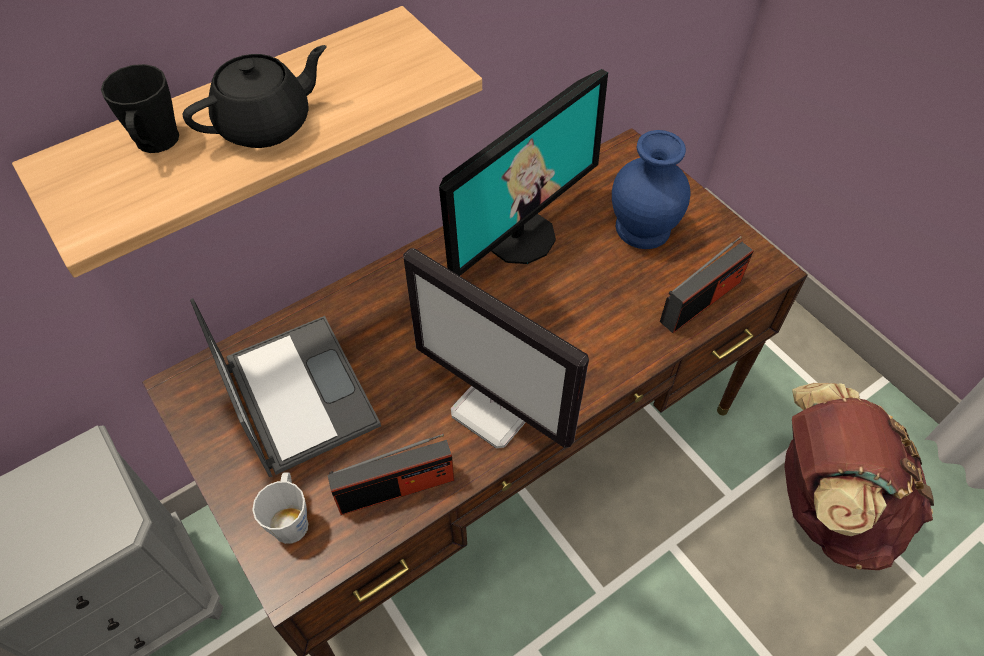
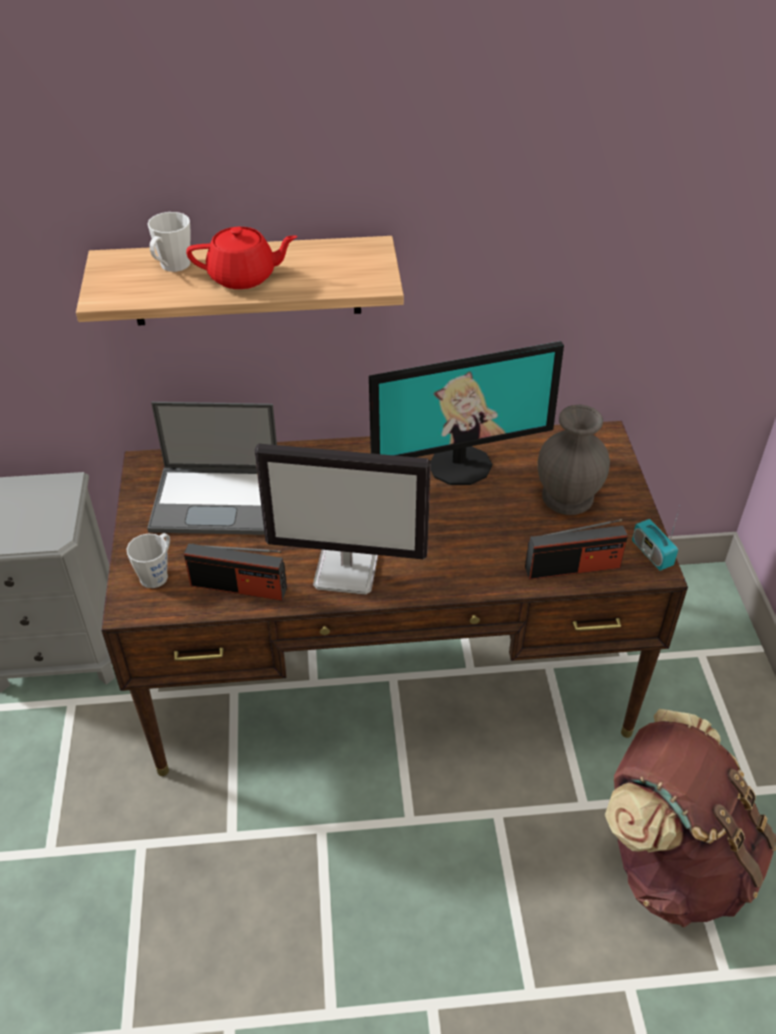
camera: 30 degrees right, 10 degrees down
black mug [101,64,179,153] -> white mug [147,212,191,272]
black teapot [183,45,327,148] -> red teapot [186,227,298,289]
laptop [190,298,381,477] -> laptop turned 90 degrees clockwise [147,402,277,535]
monitor [403,248,589,448] -> monitor turned 60 degrees counterclockwise [254,444,431,595]
blue vase [612,130,691,249] -> grey vase [538,404,610,515]
none -> radio [632,506,680,571]

